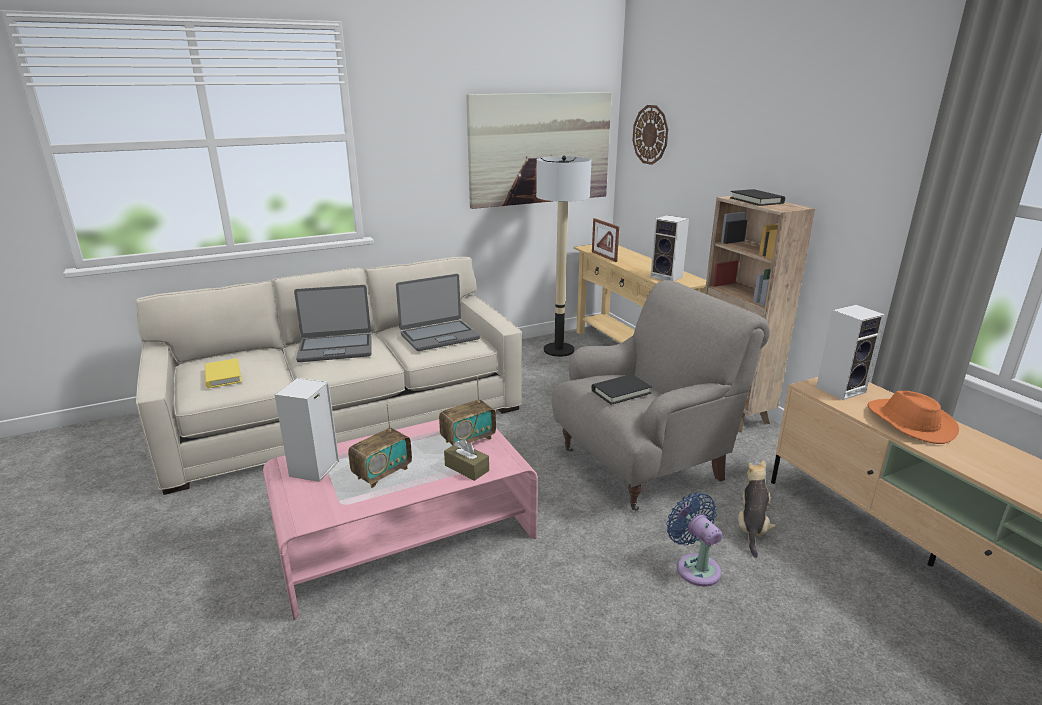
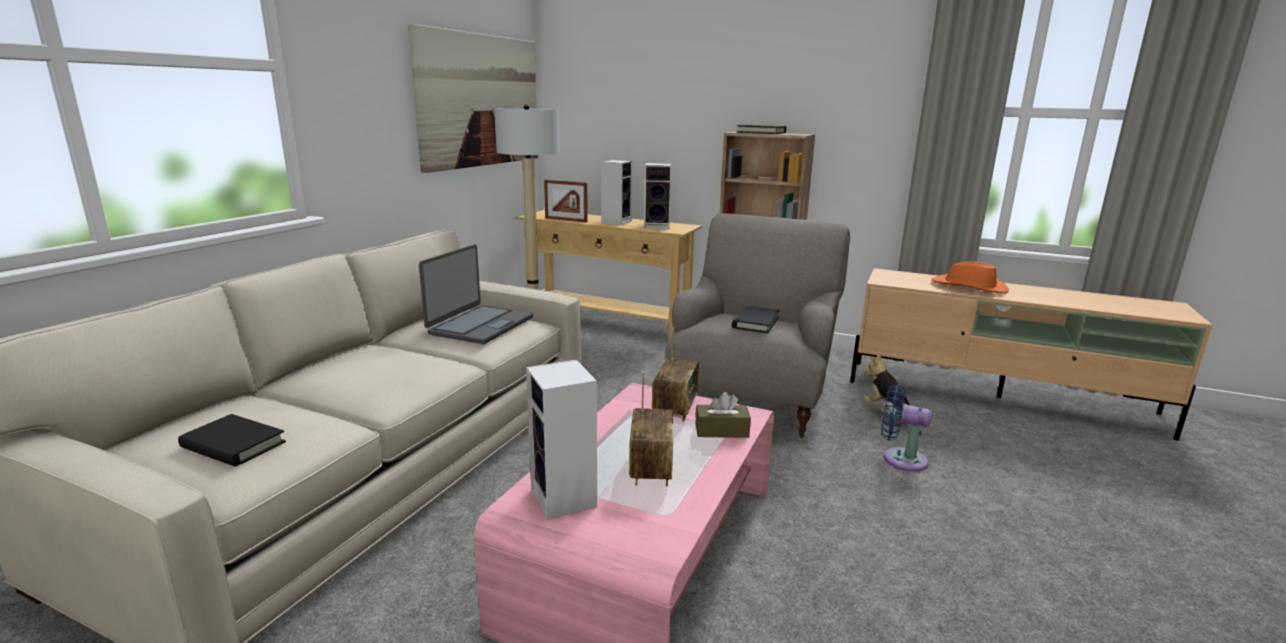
camera: 40 degrees left, 5 degrees down
yellow book [205,358,242,388] -> black book [178,414,286,467]
laptop [294,285,372,362] -> none
wall clock [632,105,668,165] -> none
speaker [816,305,885,400] -> speaker moved to [601,160,633,225]

